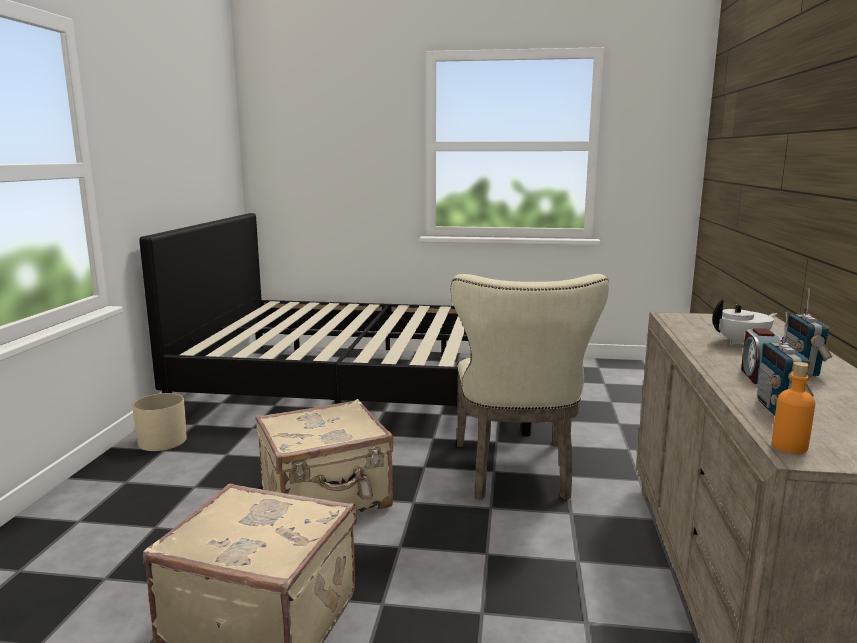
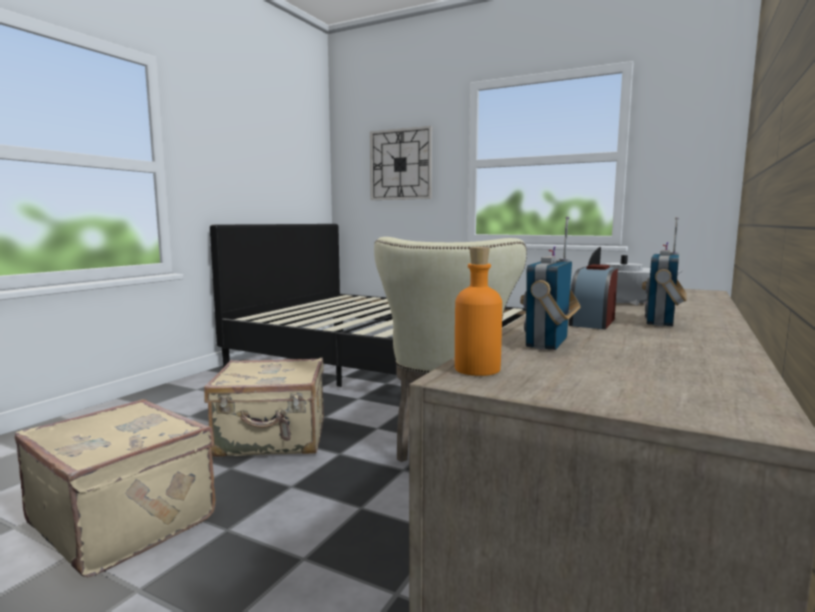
camera: 20 degrees right, 5 degrees down
beige planter [132,393,187,451] -> none
none -> wall clock [370,126,432,200]

